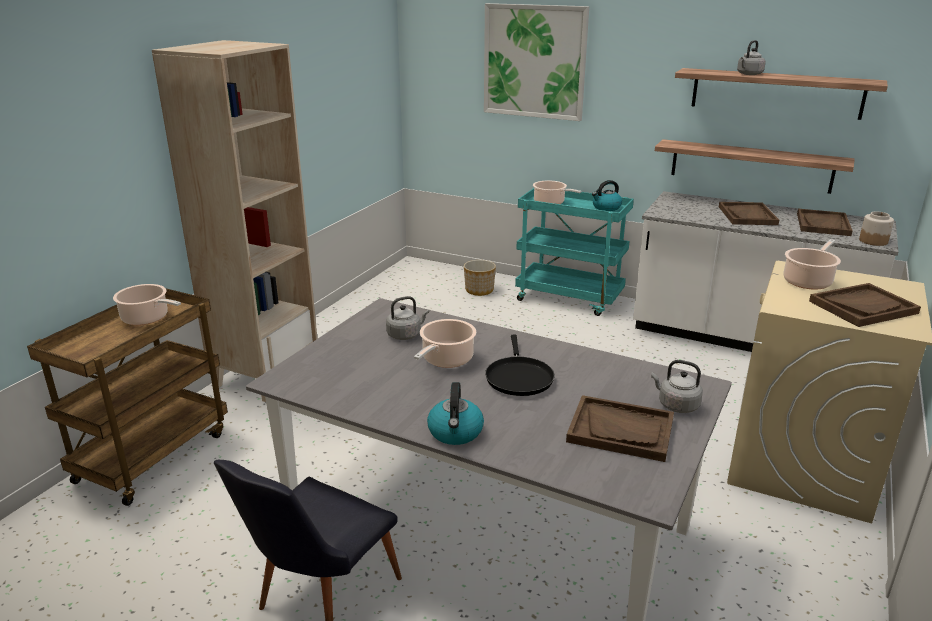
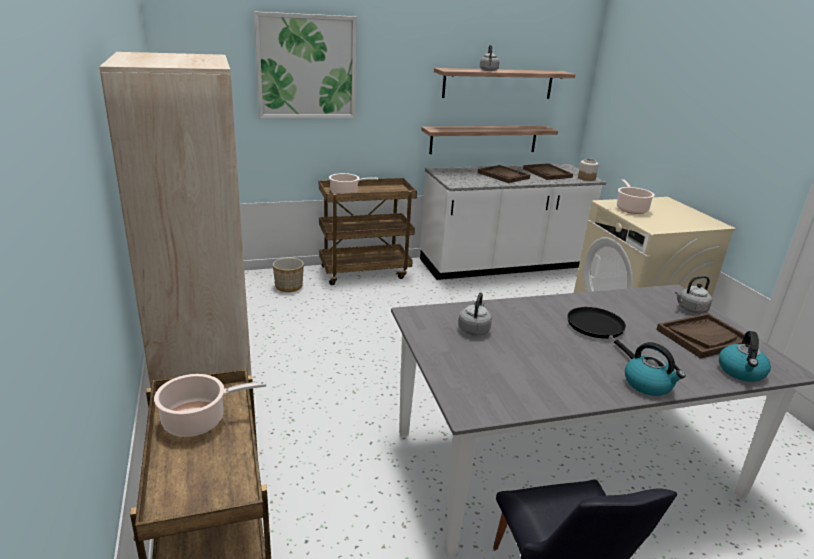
camera: 45 degrees left, 0 degrees up
cooking pot [414,319,476,368] -> none
black frying pan [485,335,555,396] -> black frying pan turned 150 degrees counterclockwise [567,307,635,359]
turquoise cart [515,188,634,316] -> brown cart [319,178,417,285]
kettle [592,180,622,211] -> kettle moved to [719,331,771,382]
brown tray [809,283,921,327] -> none

